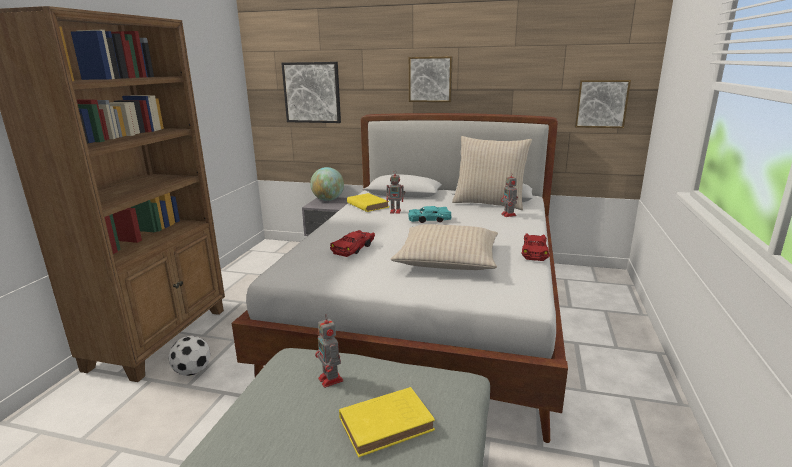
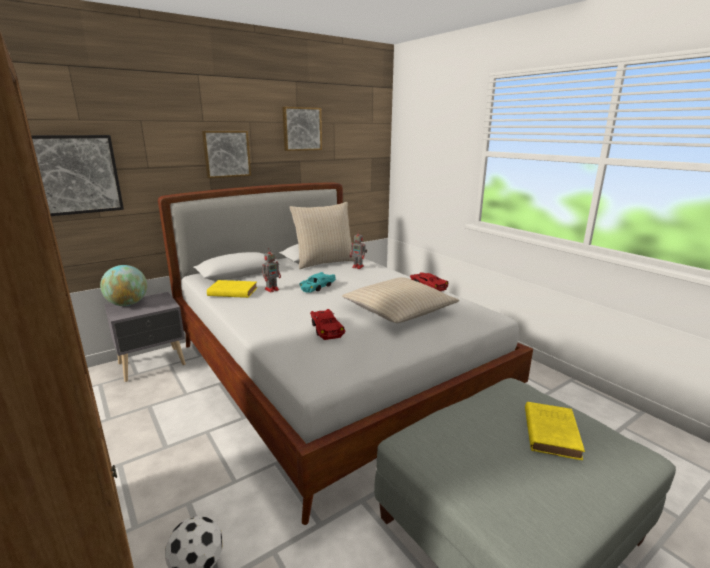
camera: 50 degrees left, 0 degrees up
toy robot [315,314,343,388] -> none
picture [575,80,631,128] -> picture moved to [282,107,322,151]

